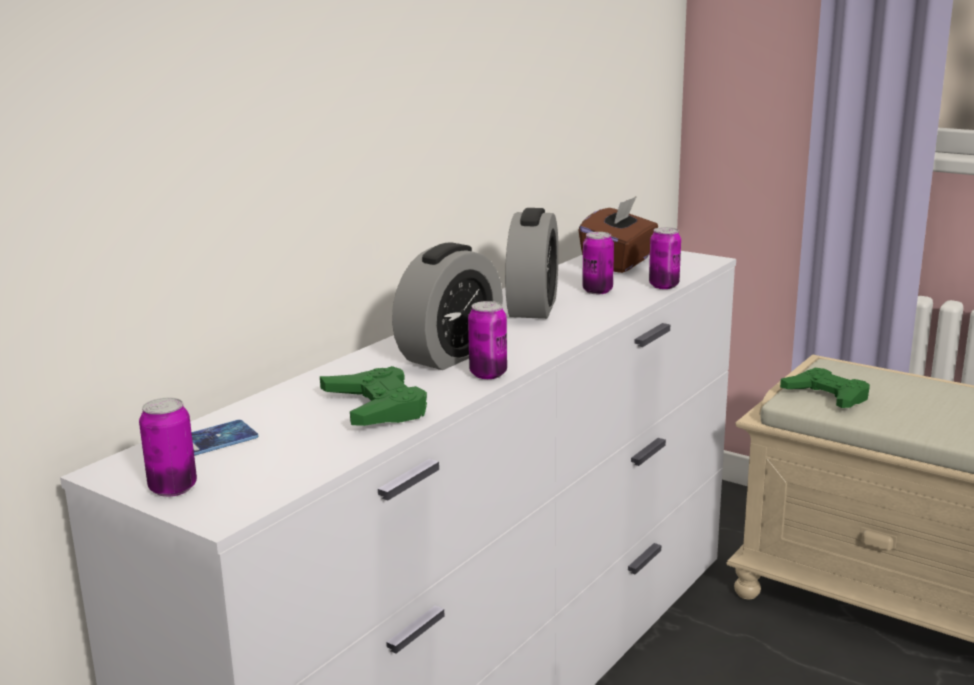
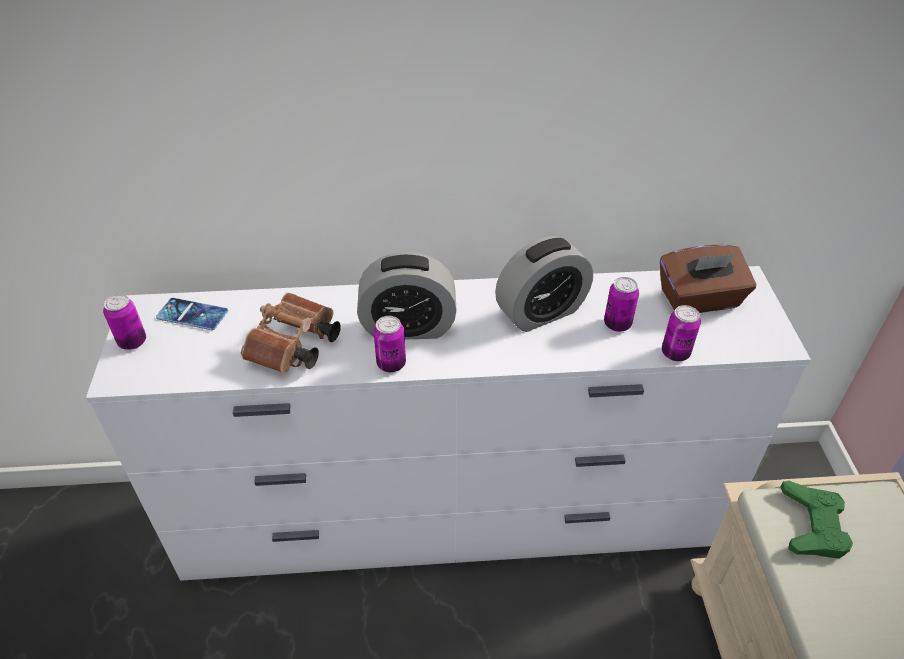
camera: 50 degrees right, 25 degrees up
green game controller [320,366,427,426] -> brown binoculars [241,293,341,373]

